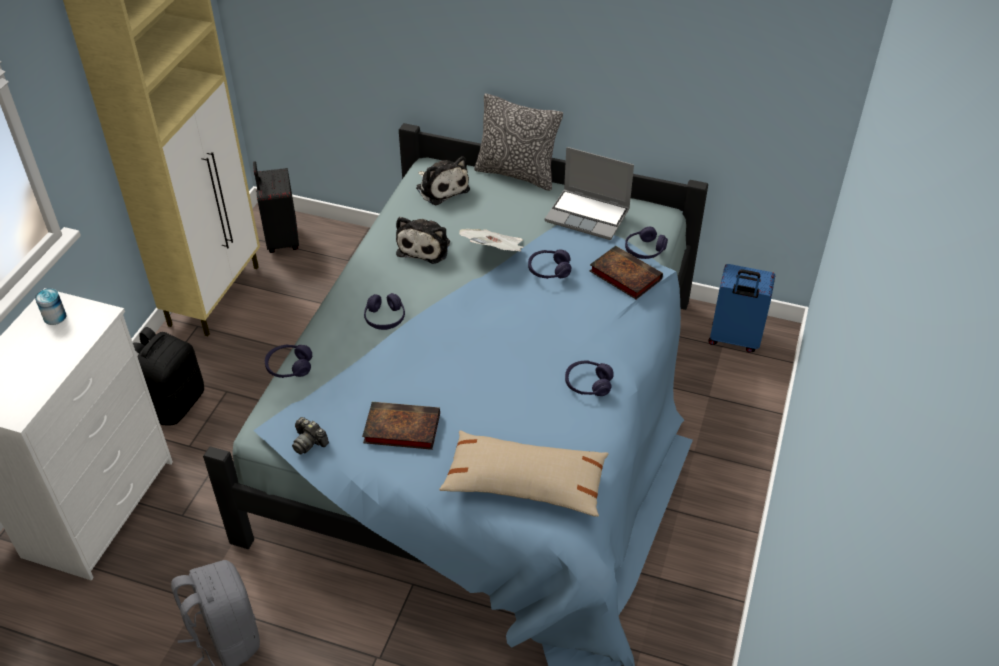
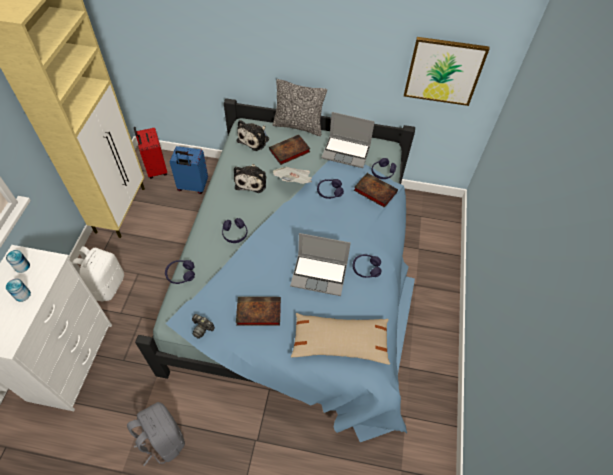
camera: 10 degrees left, 10 degrees up
black backpack [133,327,204,426] -> white backpack [72,246,124,301]
black suitcase [253,161,299,253] -> red suitcase [134,127,167,179]
plush toy [416,156,470,205] -> plush toy turned 75 degrees clockwise [237,120,269,151]
blue suitcase [708,264,775,353] -> blue suitcase moved to [170,146,208,194]
none -> can [6,279,31,302]
none -> book [269,135,310,165]
none -> laptop [290,233,351,296]
none -> picture [404,37,489,106]

